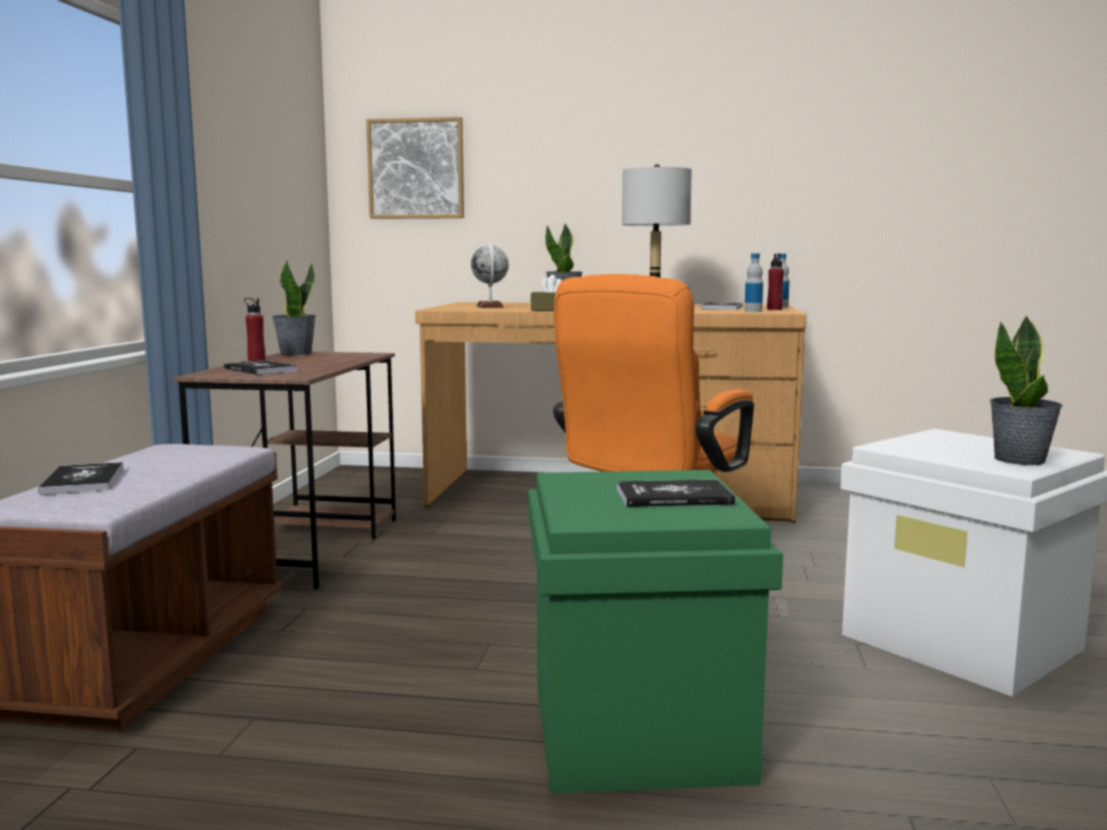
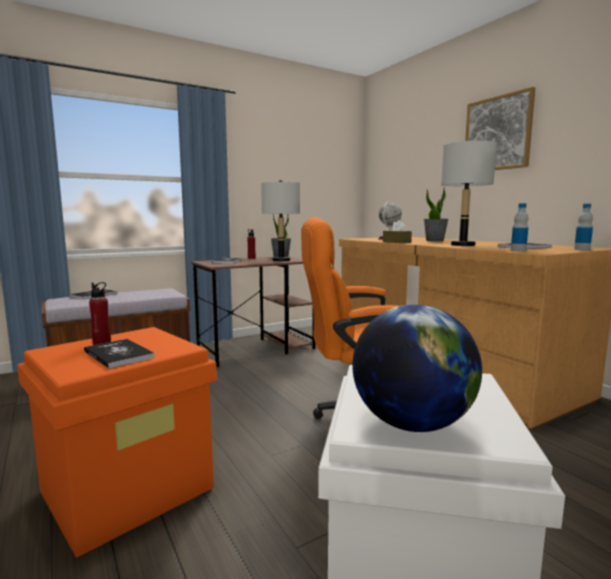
camera: 50 degrees right, 0 degrees up
picture [366,117,464,219] -> picture moved to [465,87,535,170]
green storage box [528,470,783,794] -> orange storage box [17,327,217,558]
red bottle [767,254,784,310] -> red bottle moved to [89,282,111,345]
potted plant [990,315,1063,465] -> globe [352,304,482,432]
none -> grey table lamp [261,180,300,261]

